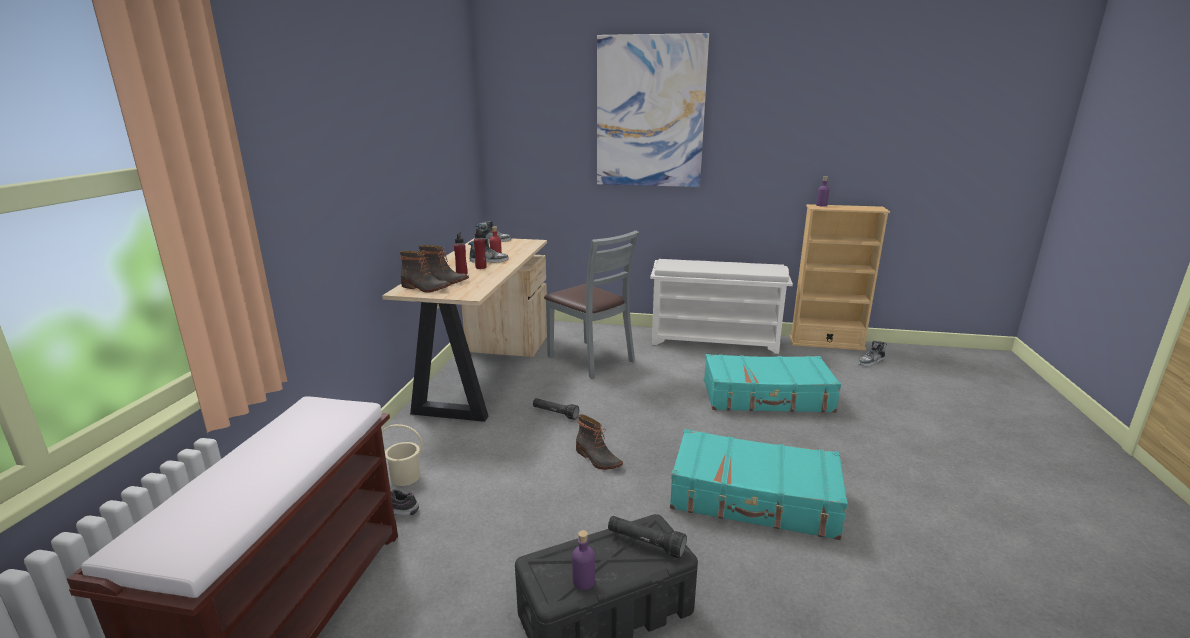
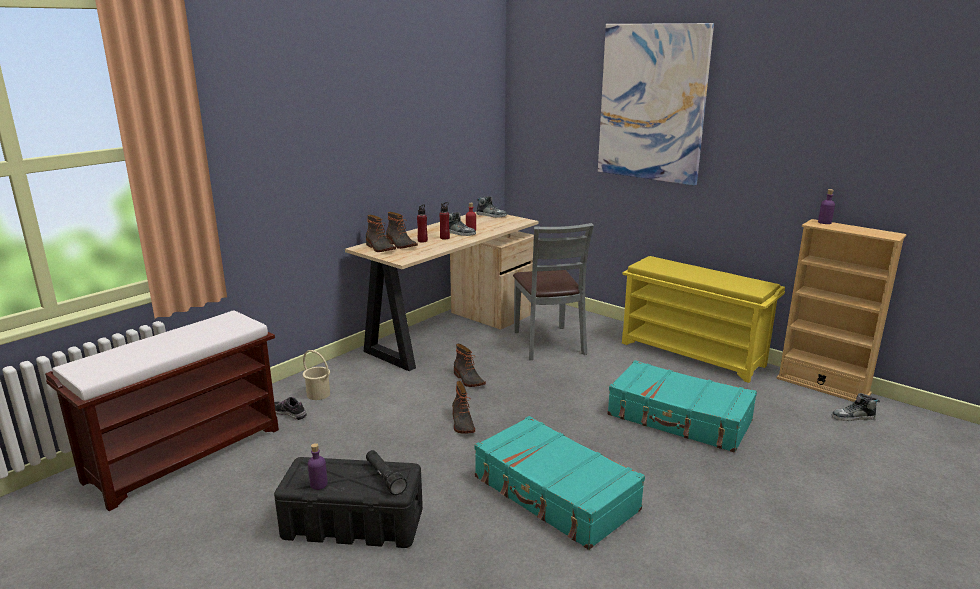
camera: 30 degrees right, 0 degrees up
black flashlight [533,398,579,420] -> boot [454,344,486,387]
white shoe rack [650,259,793,354] -> yellow shoe rack [622,256,785,383]

